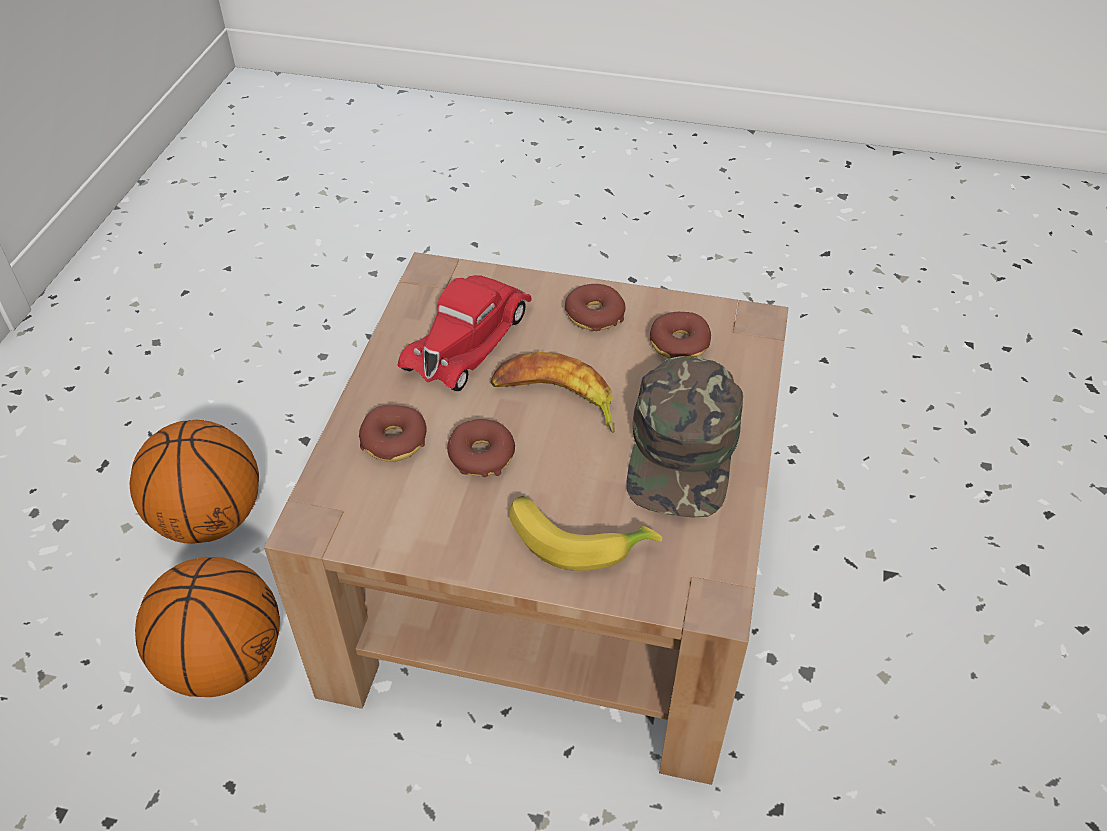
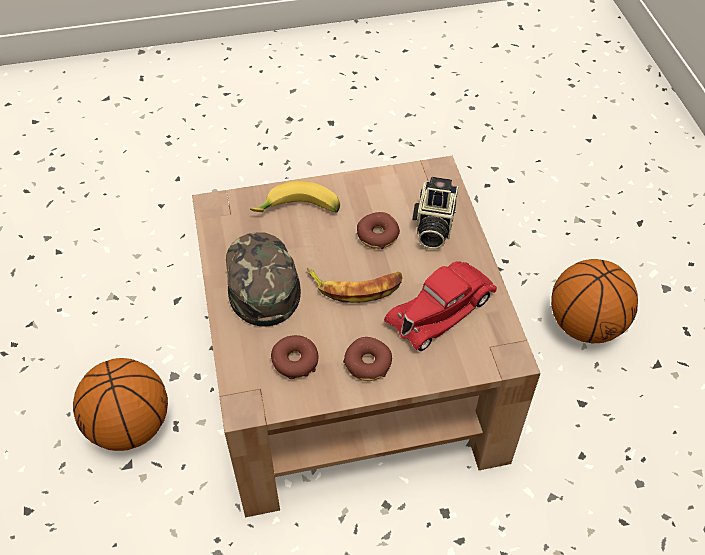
camera: 155 degrees right, 5 degrees up
basketball [135,557,280,697] -> basketball moved to [73,358,168,451]
donut [359,405,427,462] -> camera [413,177,458,249]
red toy car [397,275,532,391] -> red toy car turned 135 degrees counterclockwise [384,261,497,351]

